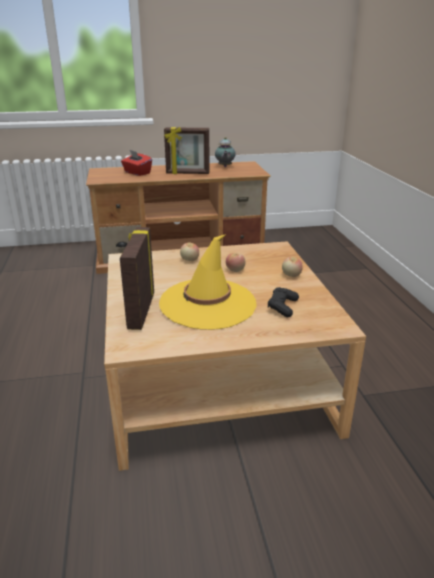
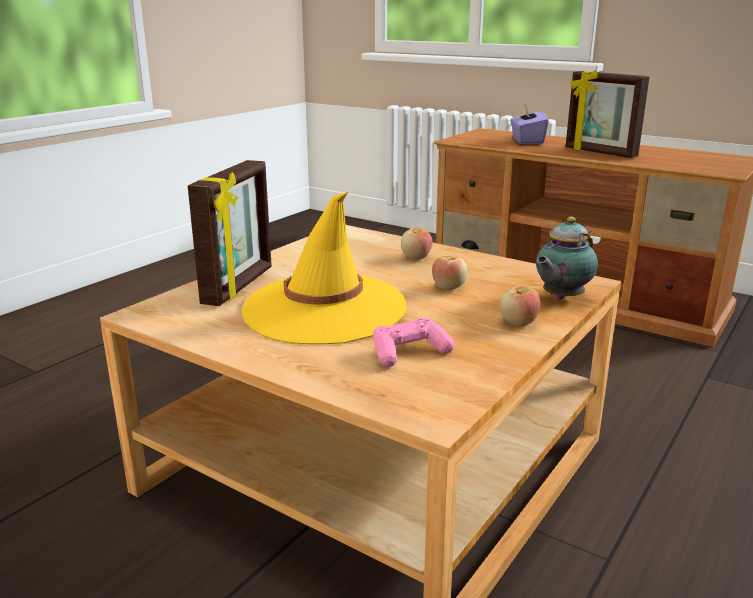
camera: 45 degrees right, 5 degrees down
picture frame [120,227,154,330] -> picture frame turned 150 degrees clockwise [188,160,272,306]
red tissue box [121,149,152,176] -> purple tissue box [510,104,549,144]
teapot [215,137,236,167] -> teapot moved to [536,217,598,300]
black game controller [268,287,299,317] -> pink game controller [373,317,454,367]

